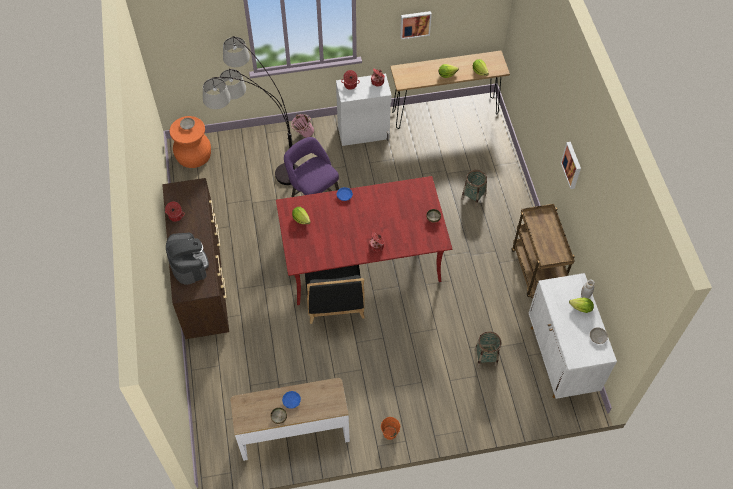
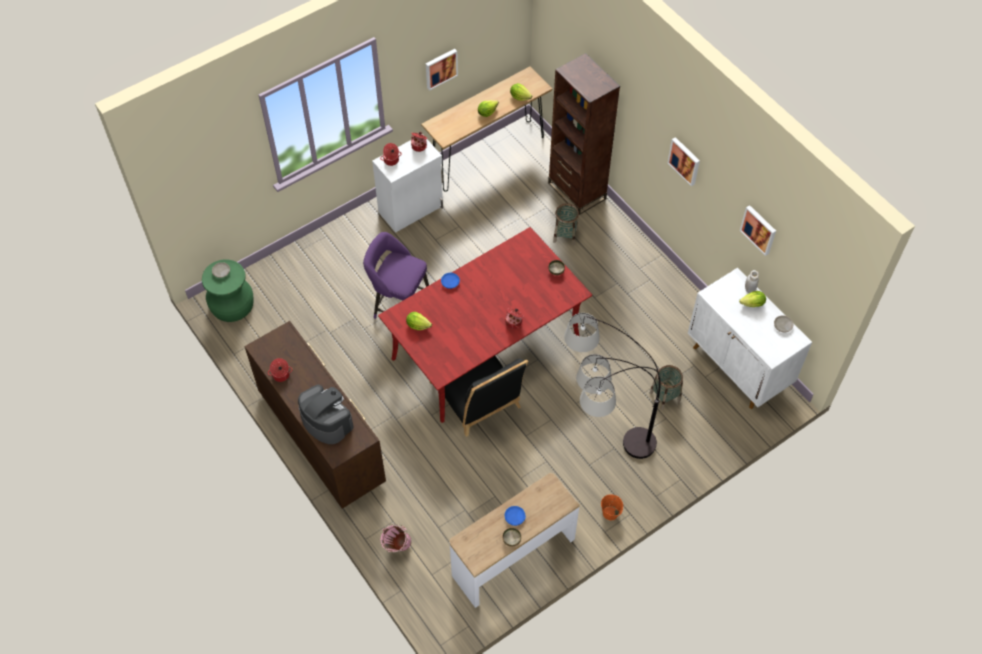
camera: 25 degrees left, 0 degrees up
orange stool [170,116,211,168] -> green stool [202,259,254,322]
floor lamp [203,36,298,185] -> floor lamp moved to [564,313,661,459]
pink bucket [291,114,314,138] -> pink bucket moved to [381,524,411,553]
brown cart [512,204,575,298] -> none
none -> brown bookcase [548,53,620,215]
none -> picture [740,205,776,256]

